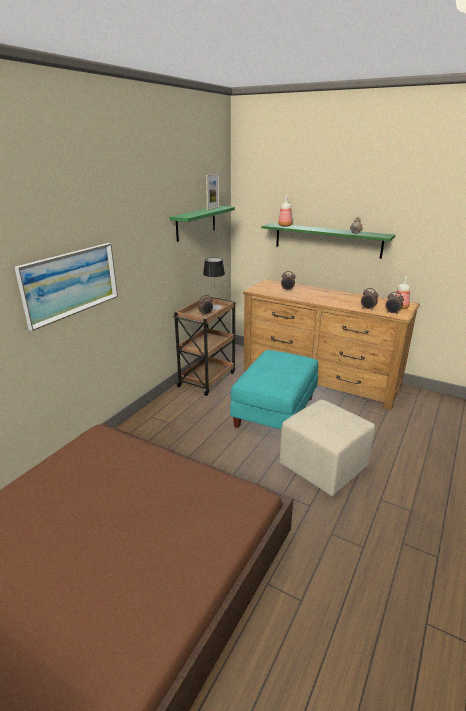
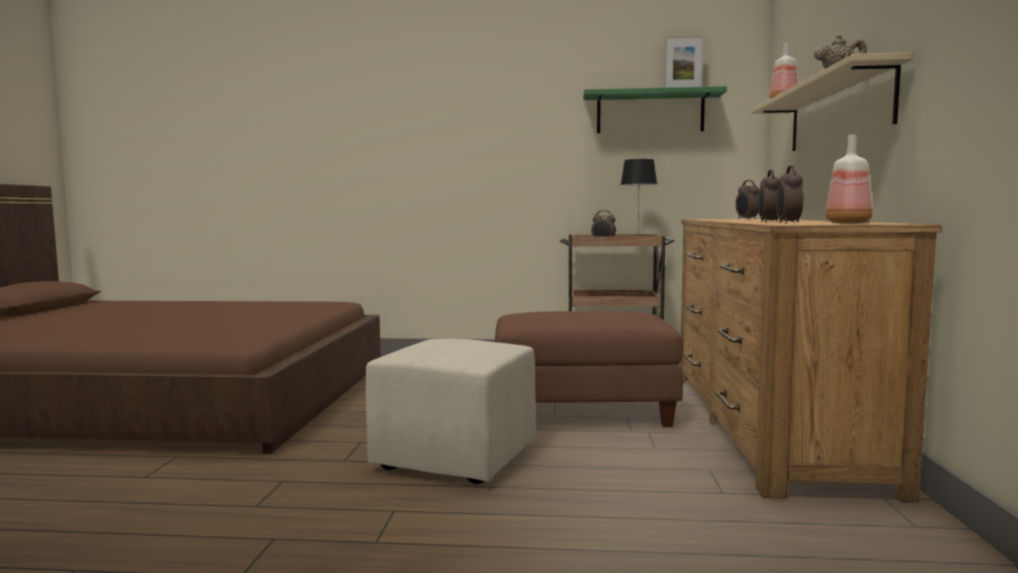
camera: 65 degrees right, 20 degrees down
picture [15,243,118,331] -> none
turquoise ottoman [230,350,318,429] -> brown ottoman [495,311,683,427]
green shelf [261,223,395,259] -> beige shelf [751,52,913,151]

